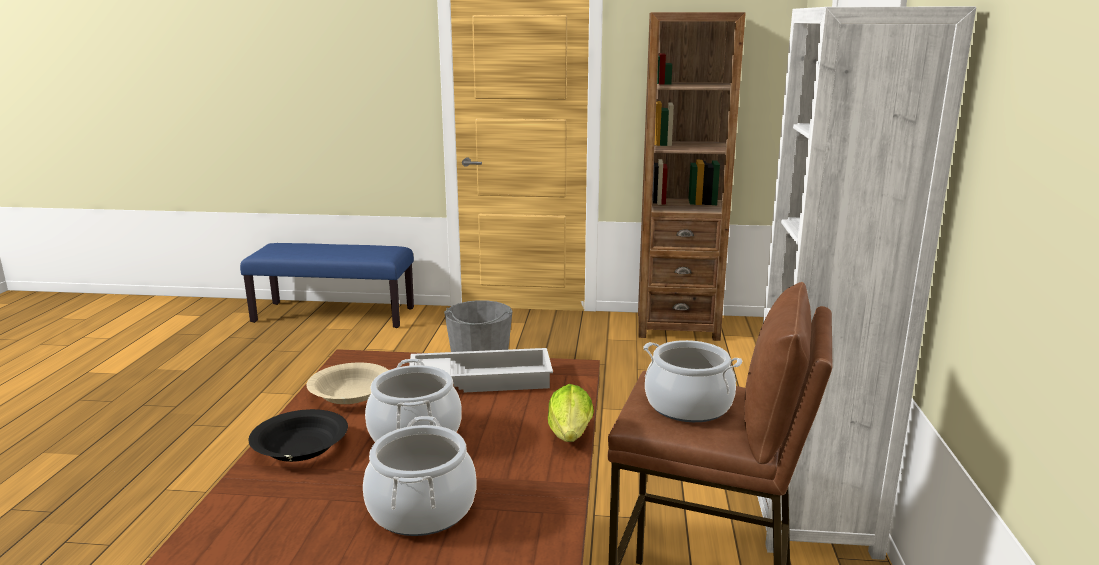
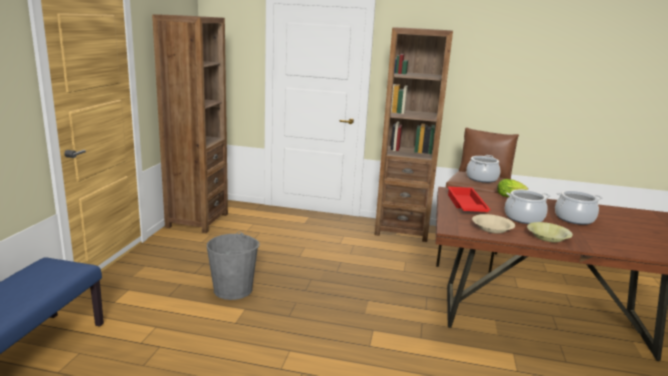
camera: 85 degrees left, 0 degrees up
black bowl [248,409,348,462] -> yellow bowl [527,222,573,242]
white tray [409,348,553,393] -> red tray [447,186,491,212]
white bookcase [757,7,976,560] -> brown bookcase [375,27,453,242]

